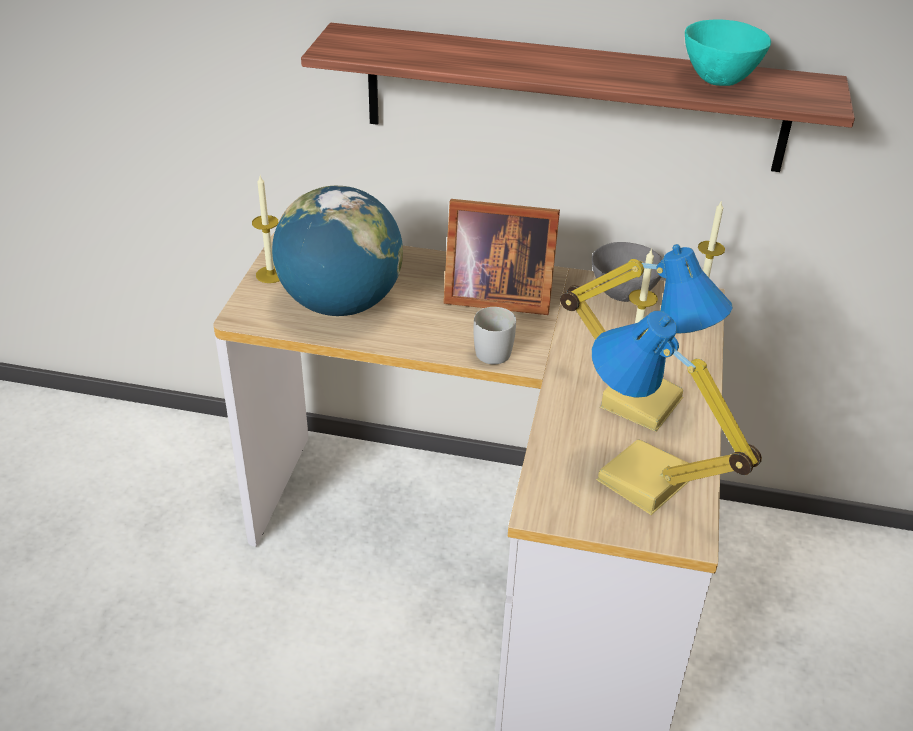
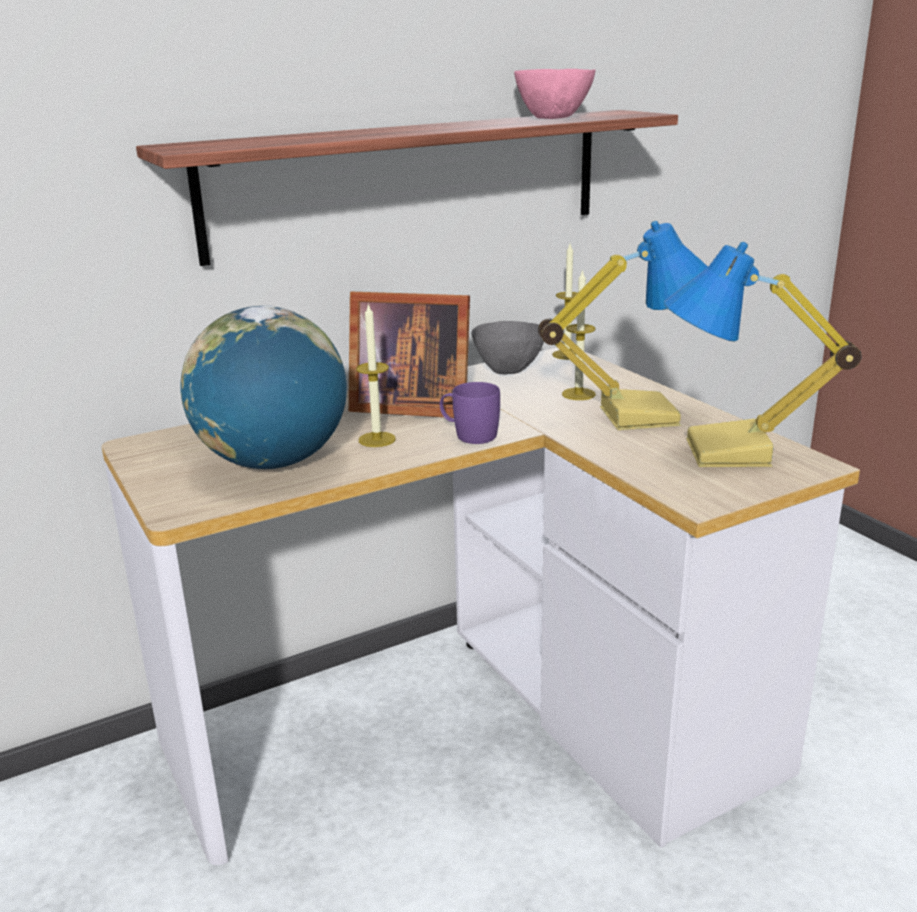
camera: 40 degrees left, 15 degrees down
candle [252,176,280,283] -> candle moved to [356,303,396,447]
picture frame [443,199,560,315] -> picture frame turned 45 degrees clockwise [348,292,470,418]
white mug [473,307,516,364] -> purple mug [440,382,500,444]
turquoise bowl [685,19,771,86] -> pink bowl [514,69,596,119]

